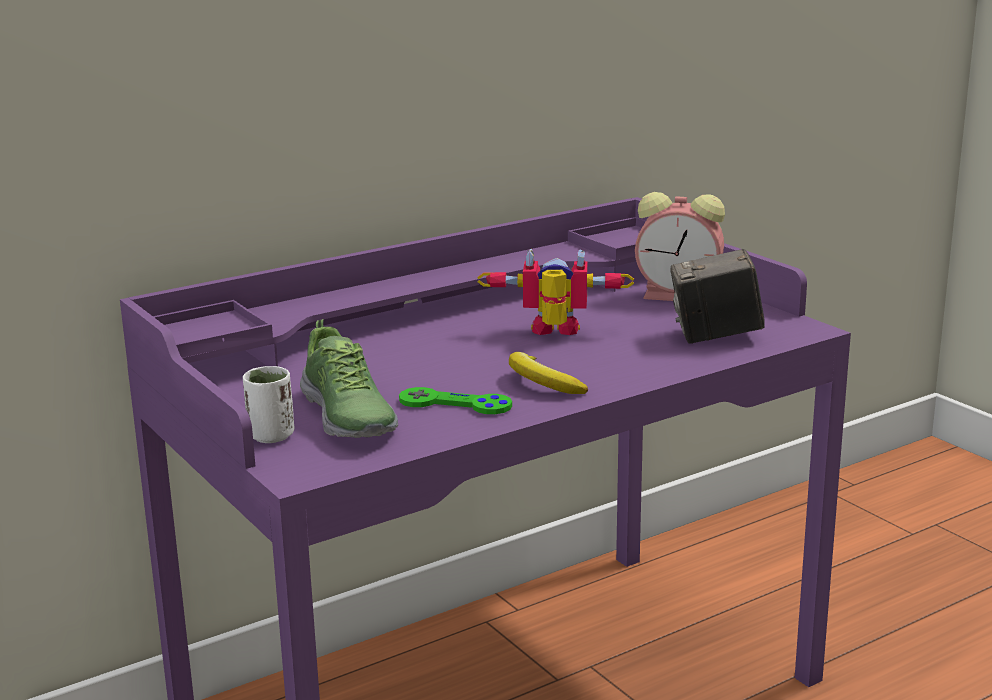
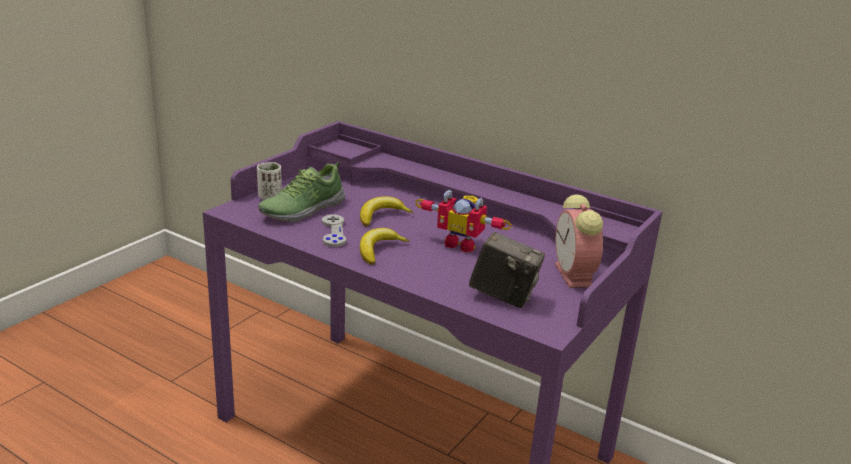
camera: 65 degrees right, 5 degrees up
green game controller [399,387,512,414] -> grey game controller [322,215,346,247]
toy robot [477,249,634,335] -> toy robot turned 135 degrees clockwise [415,190,511,252]
camera [671,248,765,344] -> camera turned 135 degrees clockwise [469,232,545,308]
none -> banana [360,197,413,226]

